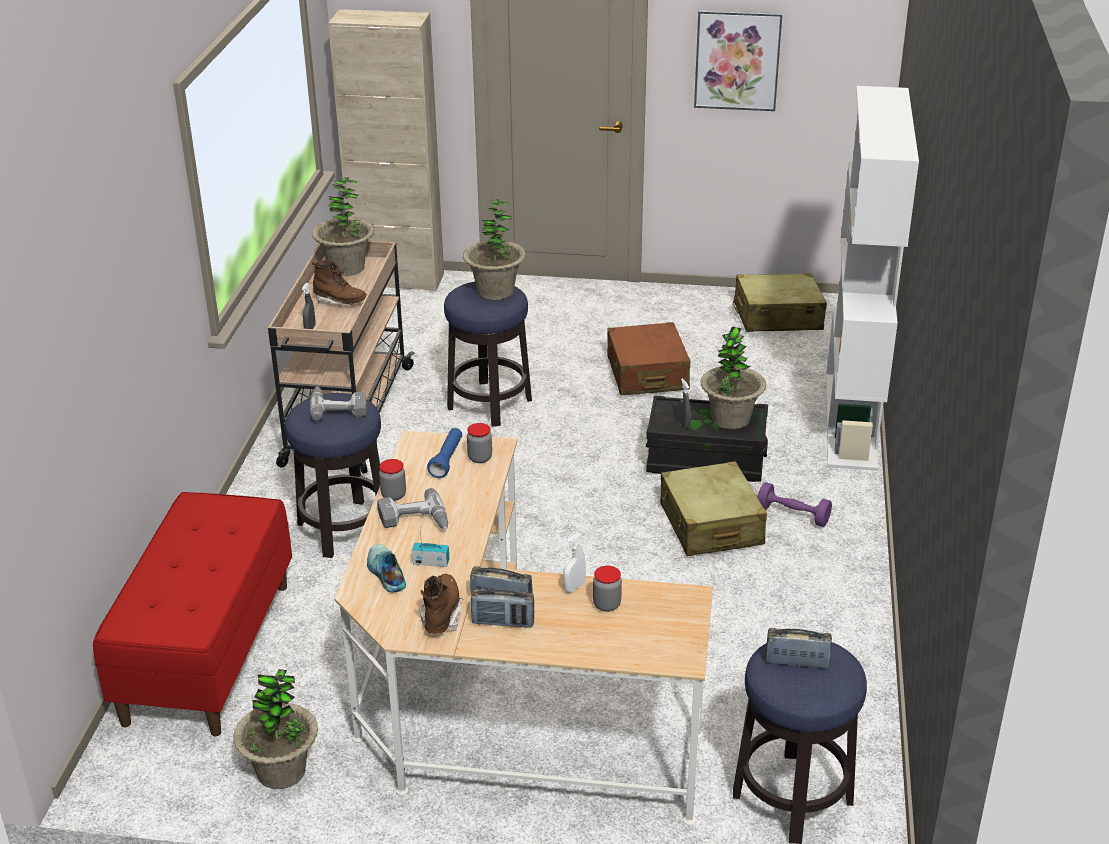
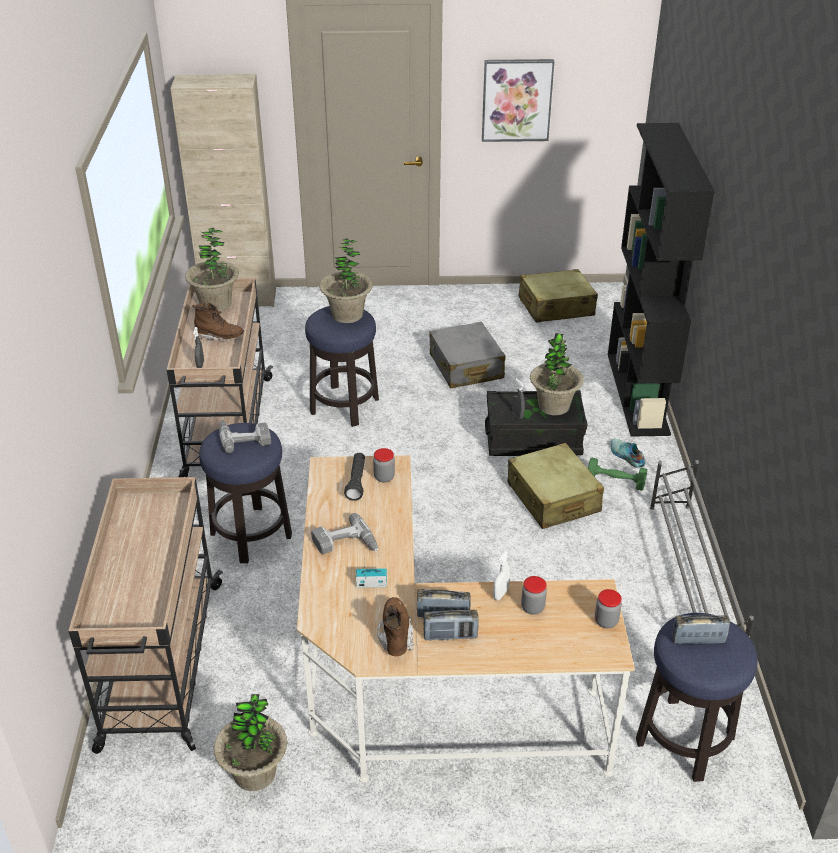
camera: 10 degrees left, 5 degrees up
red bench [93,492,292,736] -> beige cart [68,477,223,754]
shoe [367,544,406,592] -> shoe moved to [610,439,645,468]
jar [379,459,406,501] -> jar moved to [595,589,622,628]
blue flashlight [427,428,462,478] -> black flashlight [344,453,365,501]
brown suitcase [607,322,690,395] -> grey suitcase [429,322,505,388]
purple dumbbell [757,482,832,527] -> green dumbbell [588,458,647,491]
white bookcase [826,86,919,471] -> black bookcase [608,123,715,437]
none -> grey shoe rack [650,460,754,636]

